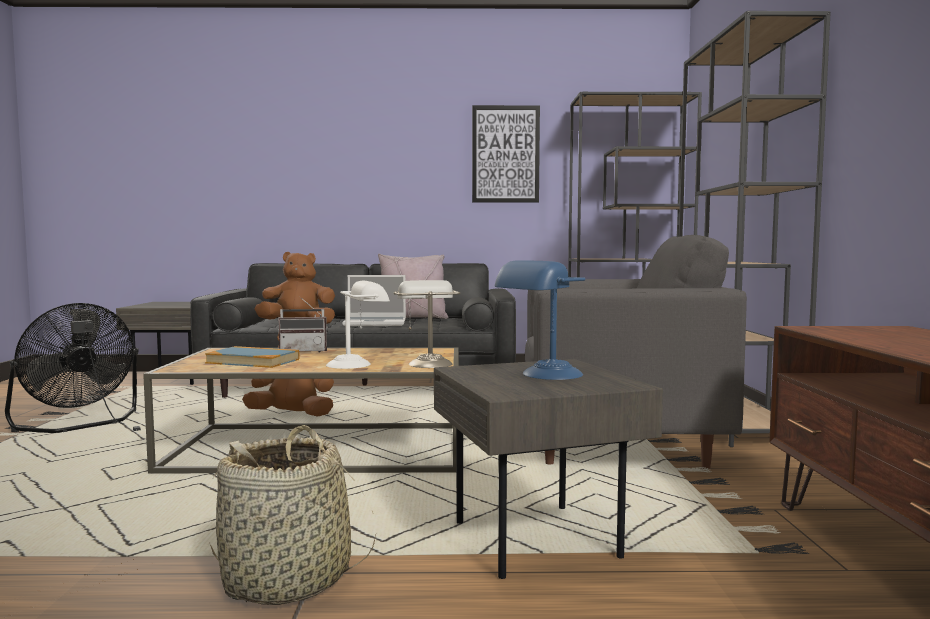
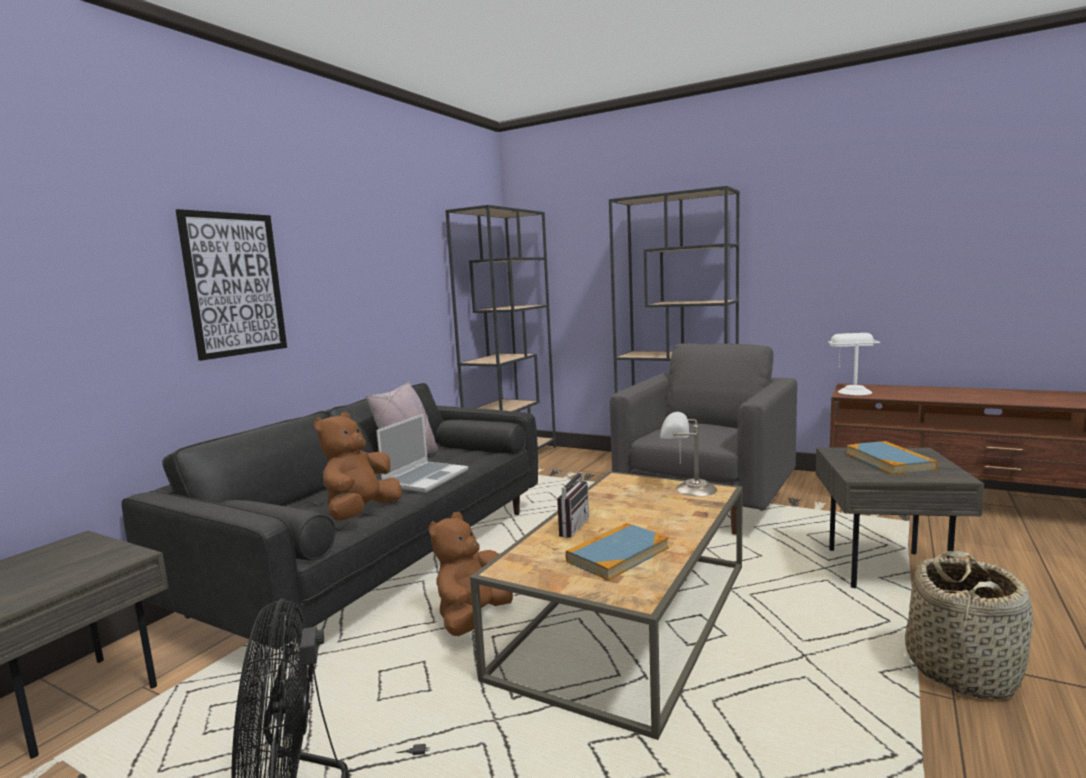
camera: 60 degrees left, 5 degrees up
white table lamp [326,280,390,369] -> white table lamp moved to [828,333,880,395]
picture [472,105,540,203] -> picture moved to [176,209,287,361]
blue table lamp [494,260,586,380] -> book [846,441,938,475]

